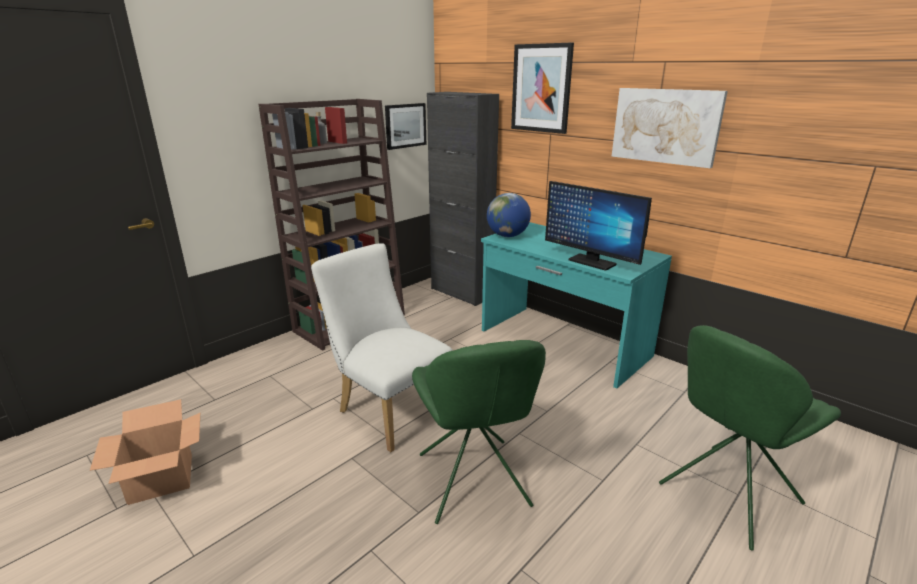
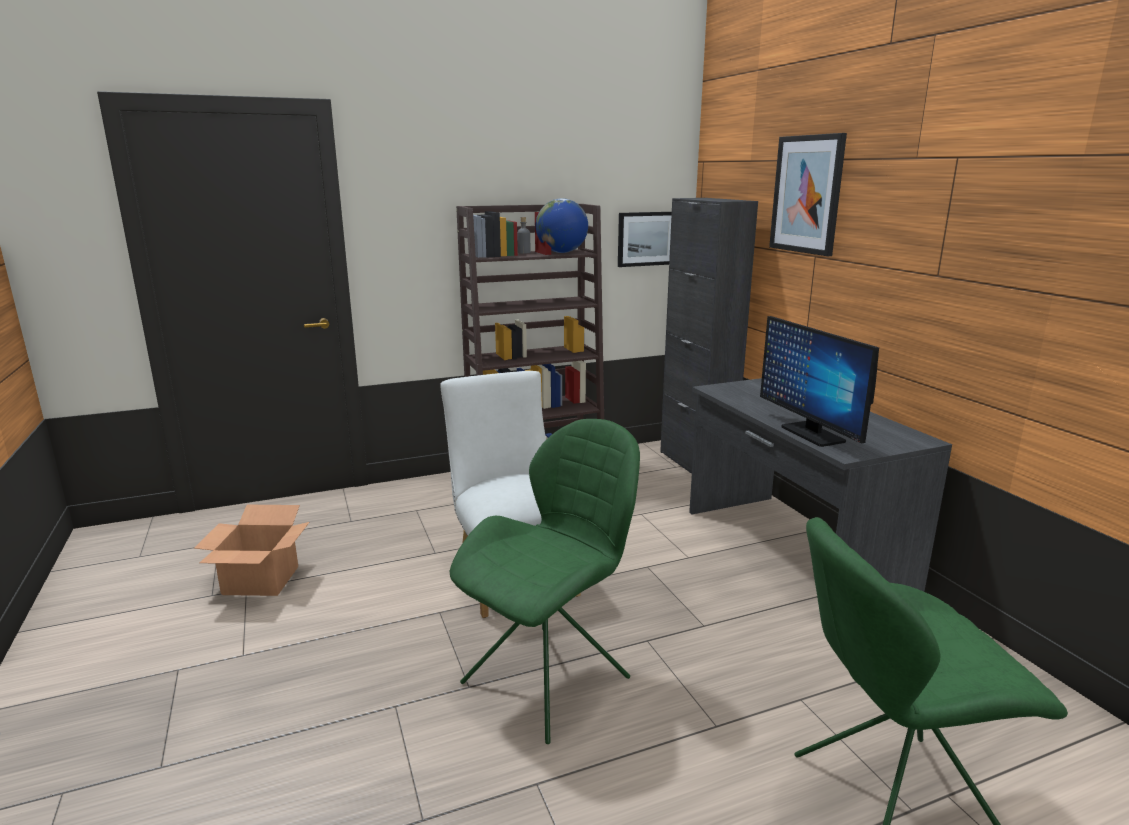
camera: 25 degrees right, 5 degrees down
green chair [412,340,546,524] -> green chair turned 150 degrees counterclockwise [450,419,640,744]
turquoise desk [481,222,672,389] -> grey desk [689,378,952,592]
globe [487,193,531,237] -> globe moved to [536,198,588,253]
picture [612,88,728,168] -> none

